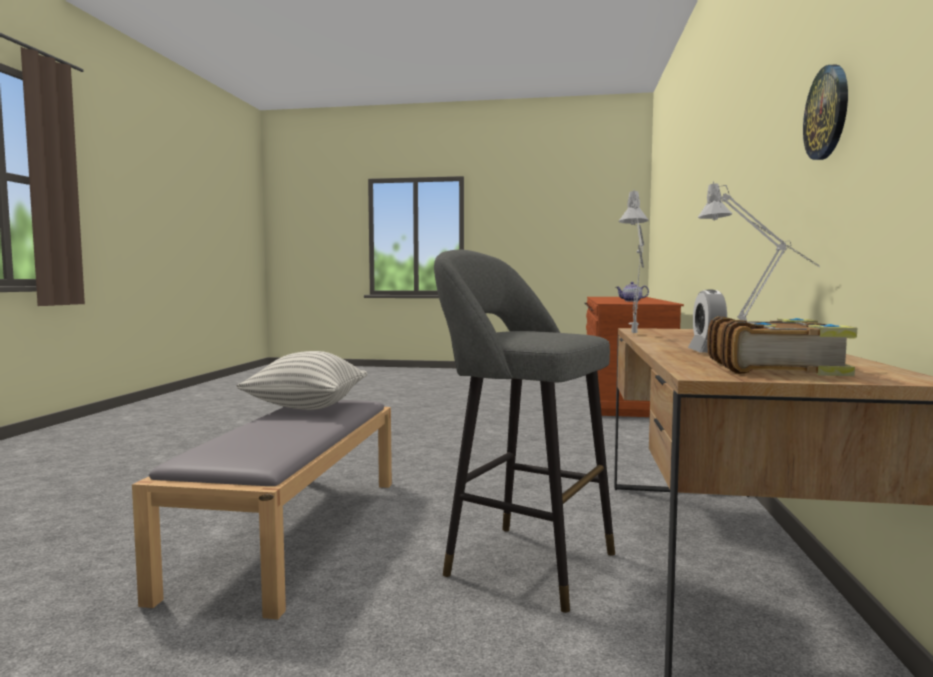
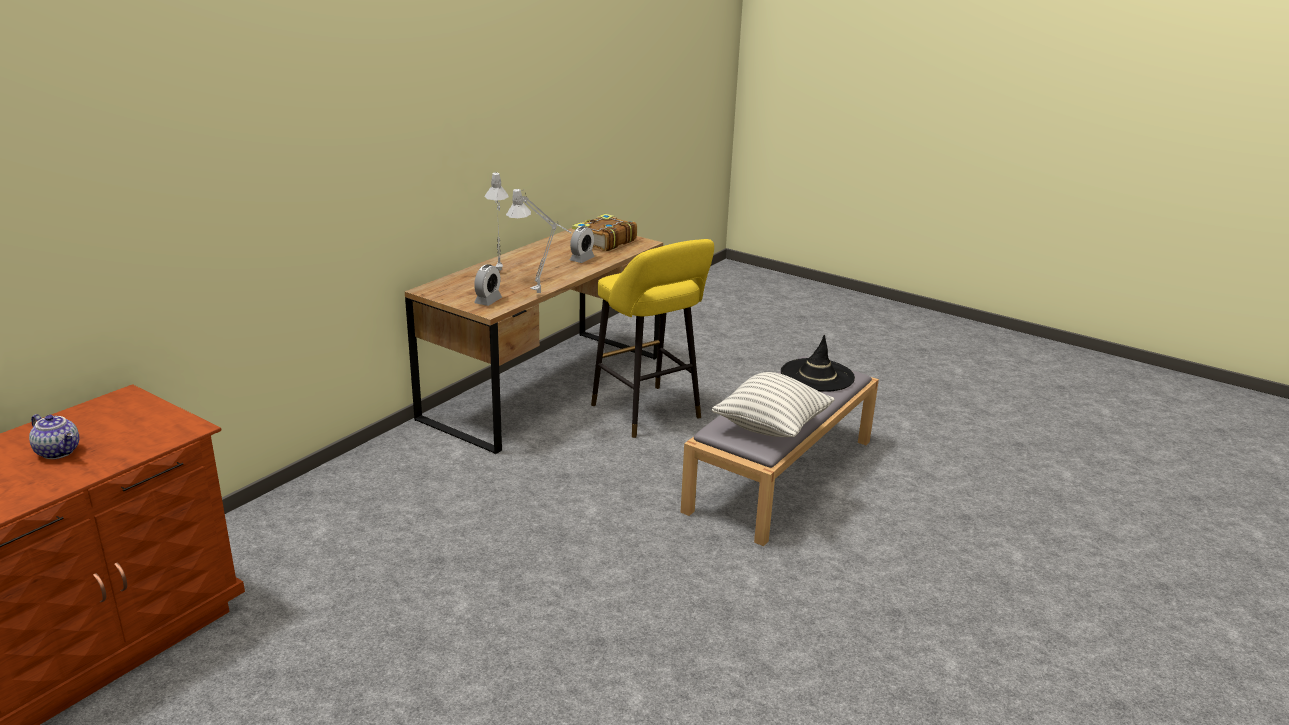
camera: 155 degrees left, 20 degrees up
grey stool [434,250,615,613] -> yellow stool [591,239,714,438]
wall clock [803,65,848,160] -> none
none -> alarm clock [474,264,502,306]
none -> black hat [781,335,855,392]

